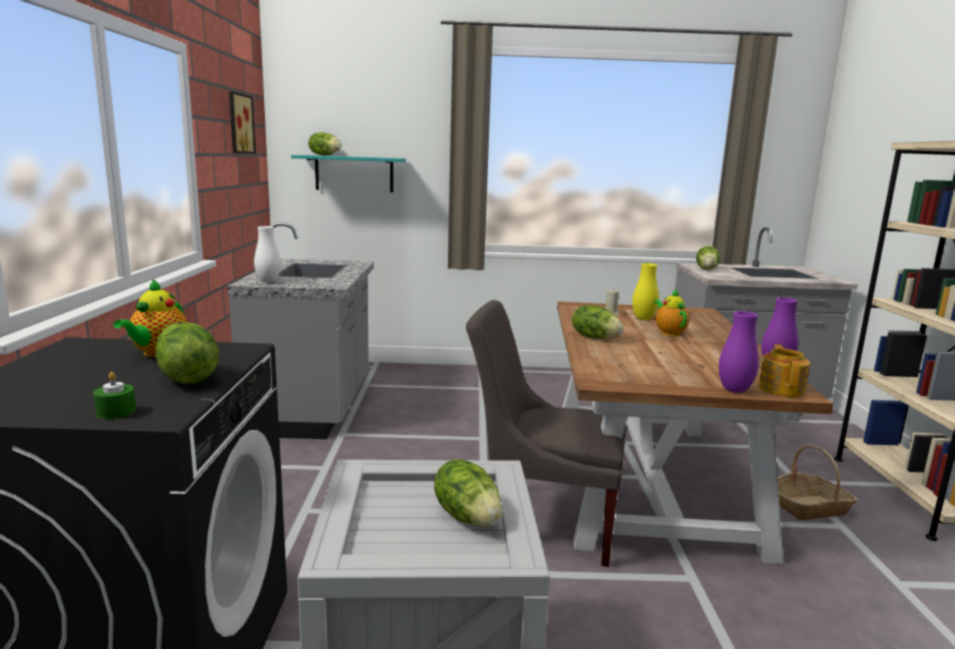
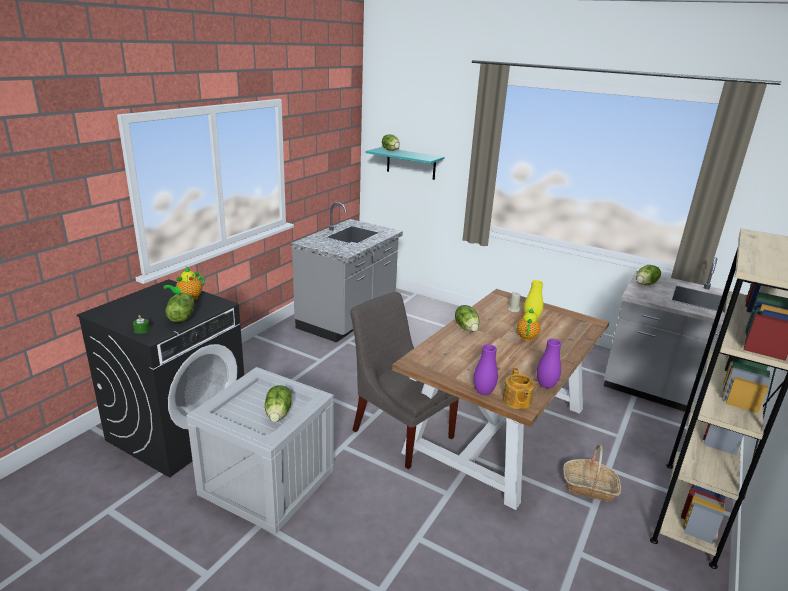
camera: 30 degrees right, 10 degrees up
picture [229,91,256,153] -> none
white vase [254,226,281,283] -> none
teapot [758,344,810,397] -> teapot turned 135 degrees clockwise [503,368,535,409]

